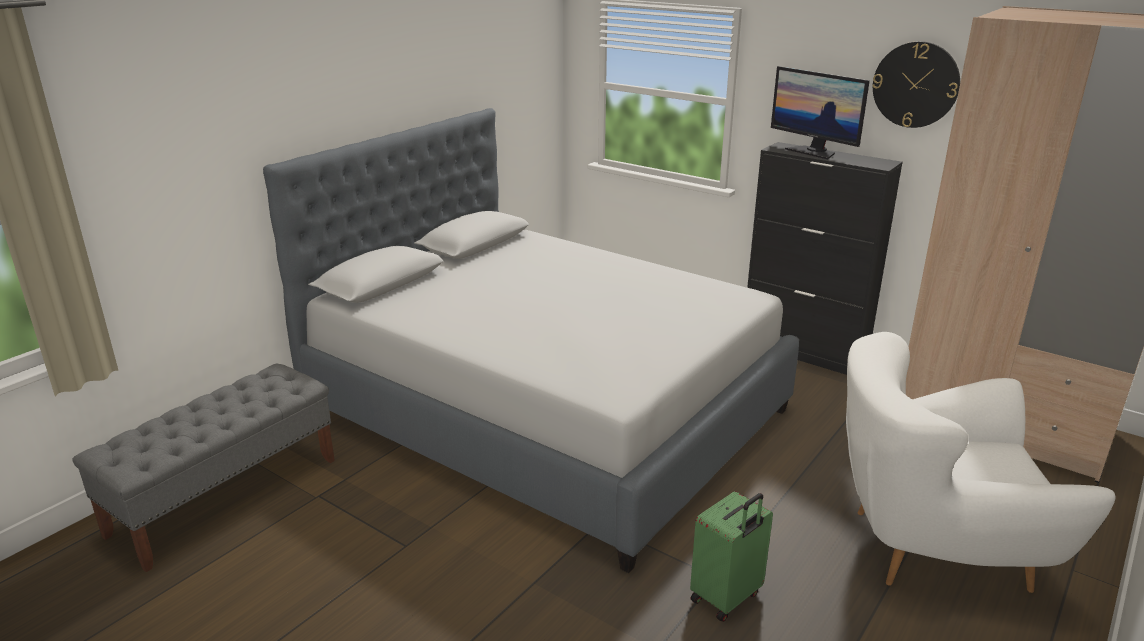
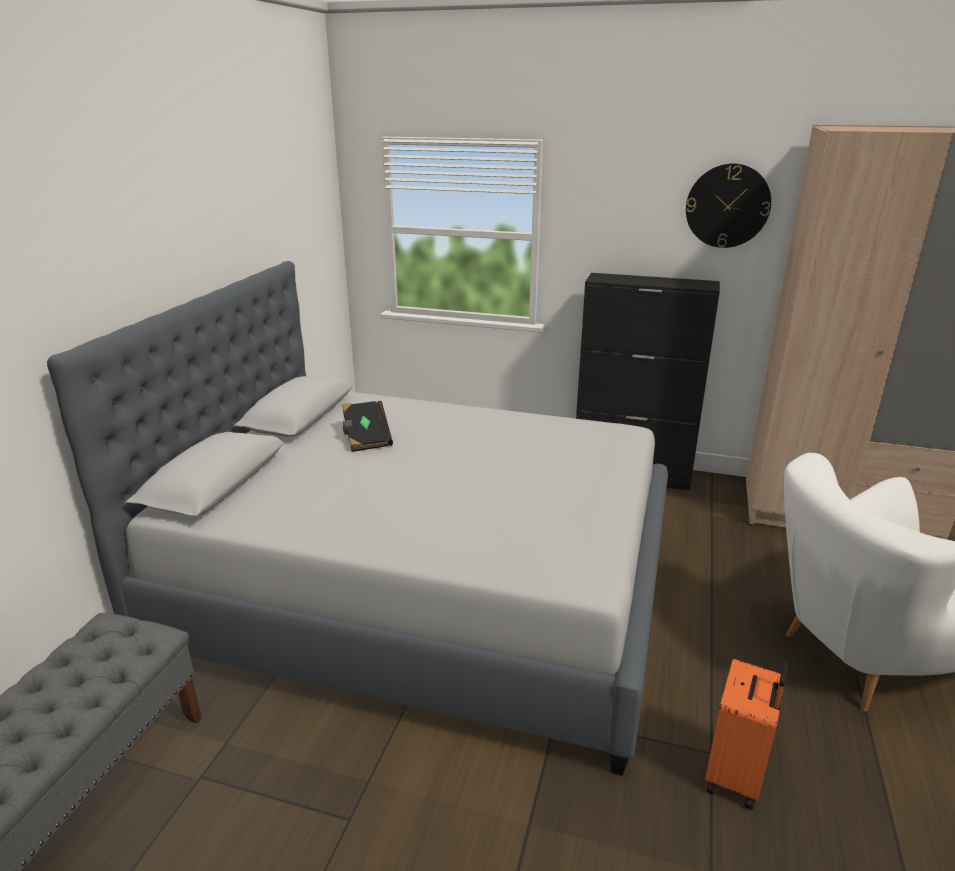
camera: 20 degrees left, 0 degrees up
green suitcase [690,491,773,622] -> orange suitcase [705,659,789,809]
monitor [771,66,870,159] -> none
none -> black book [342,401,393,452]

